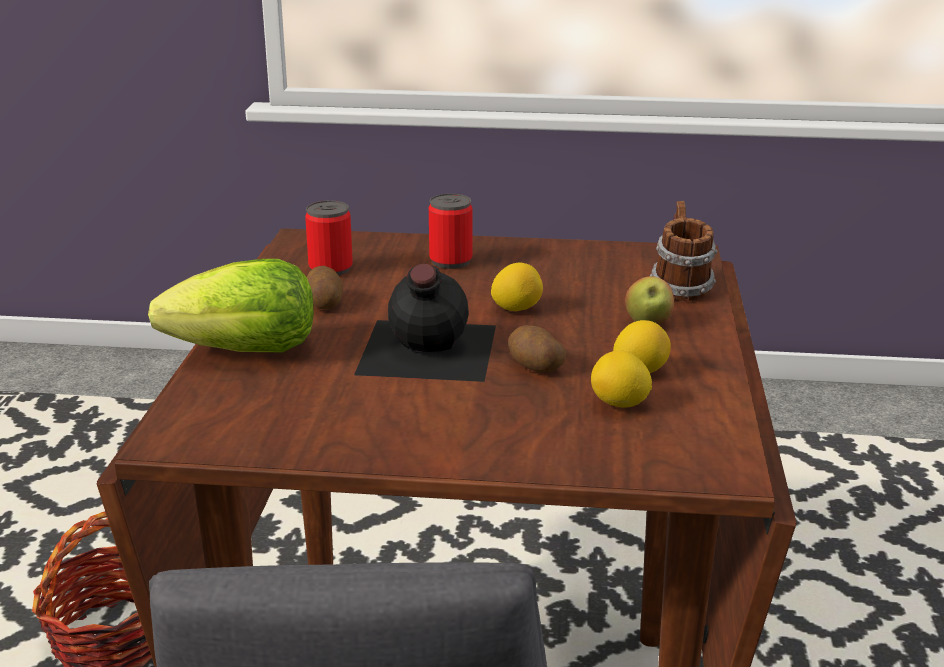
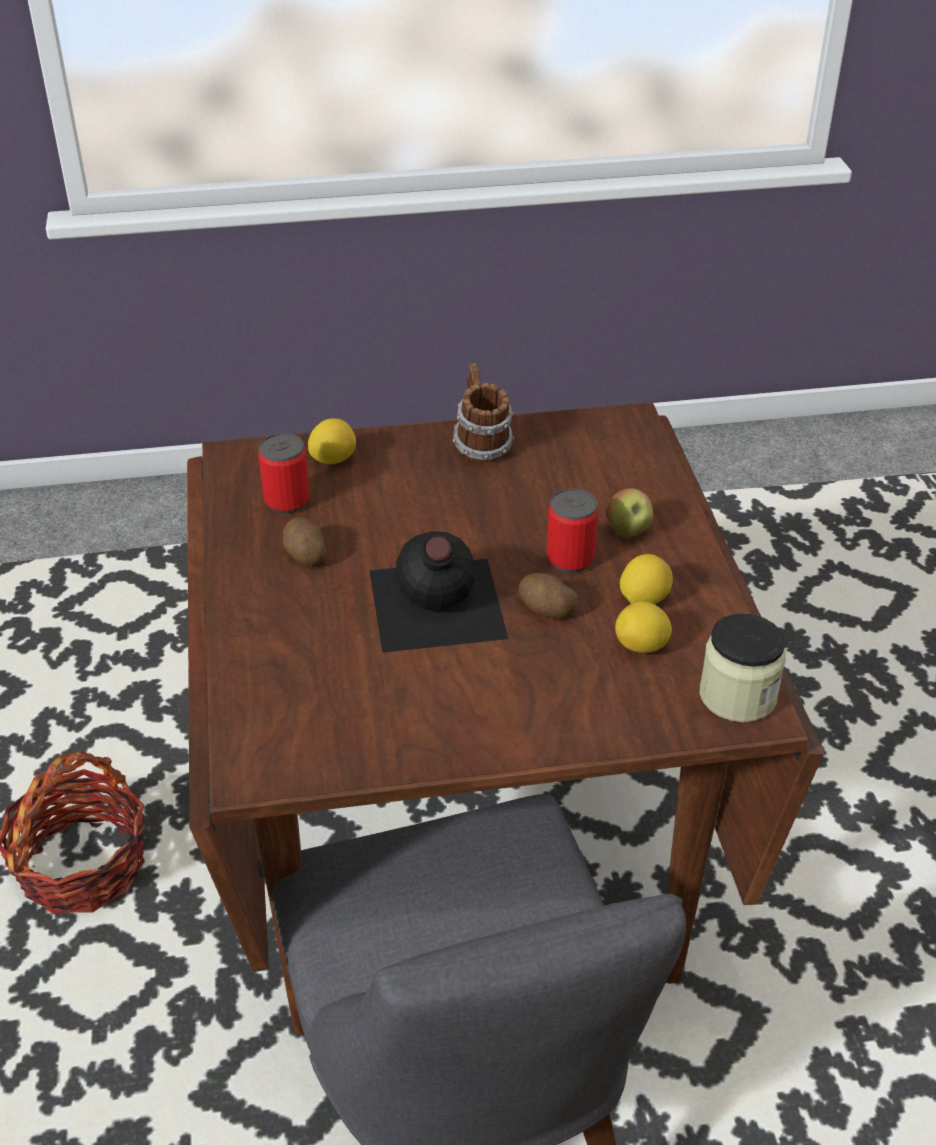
camera: 15 degrees left, 15 degrees up
lettuce [148,259,314,352] -> none
can [429,194,473,269] -> can moved to [547,488,598,573]
lemon [491,263,543,311] -> lemon moved to [308,418,356,464]
mug [650,201,717,301] -> mug moved to [453,363,514,463]
none -> jar [699,613,786,722]

